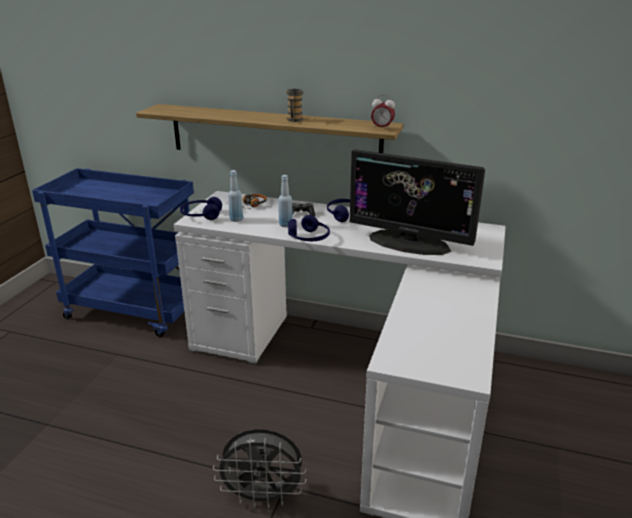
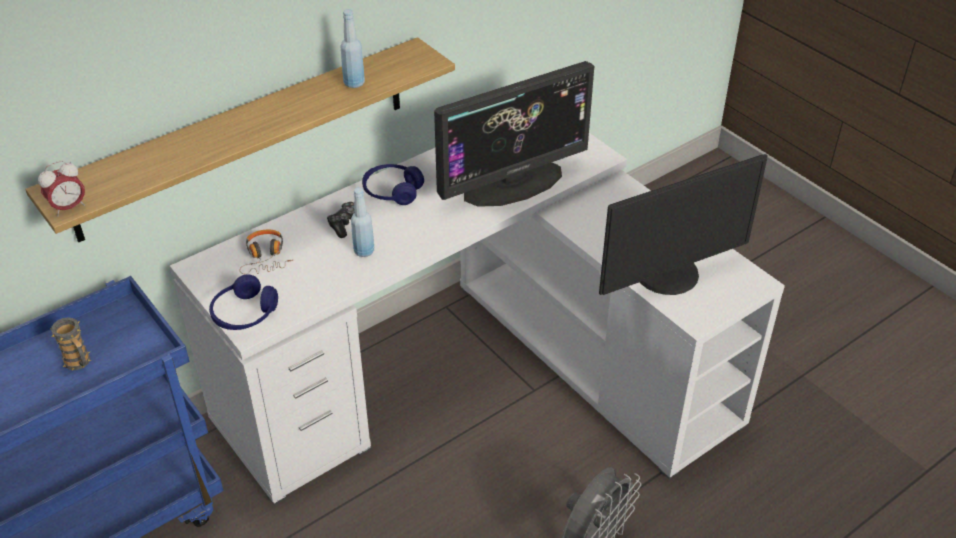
camera: 55 degrees left, 15 degrees up
blue bottle [228,170,243,222] -> blue bottle moved to [340,9,365,88]
mug [286,89,304,122] -> mug moved to [50,317,91,370]
blue headphones [288,215,330,241] -> none
alarm clock [371,95,395,130] -> alarm clock moved to [38,161,85,216]
none -> monitor [599,154,768,295]

